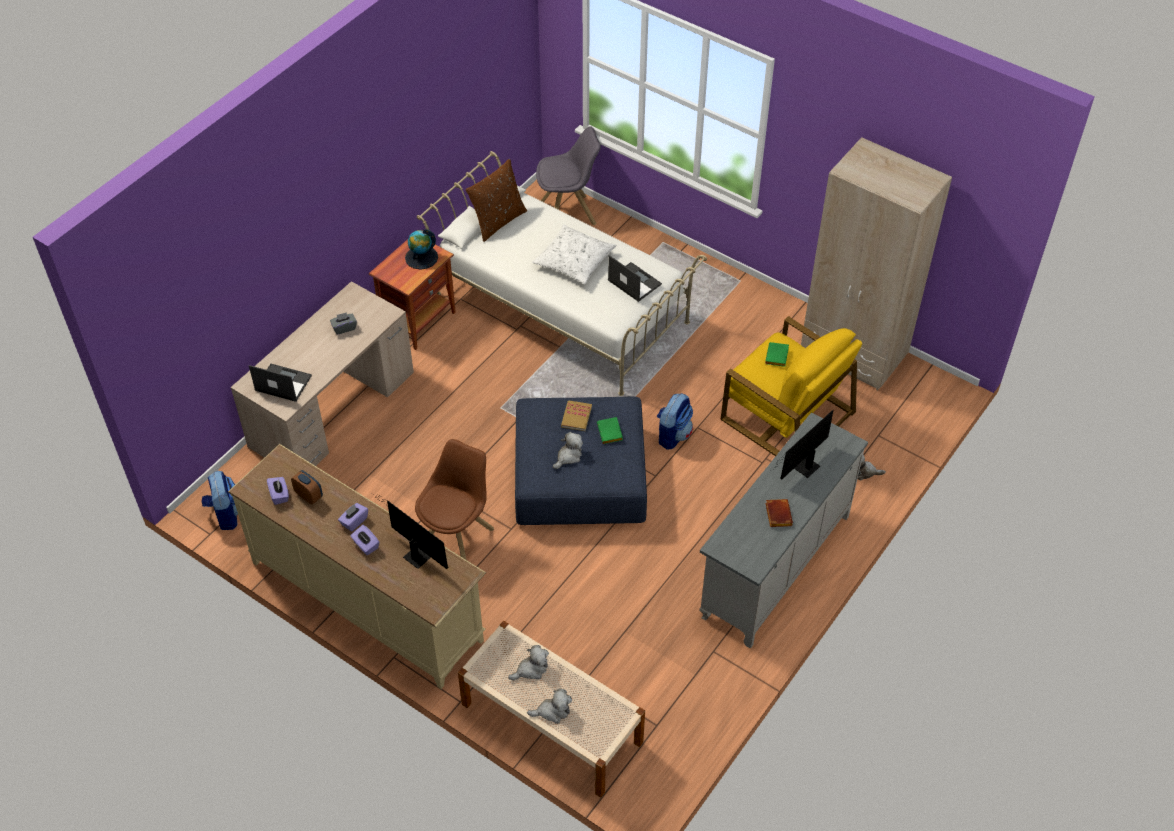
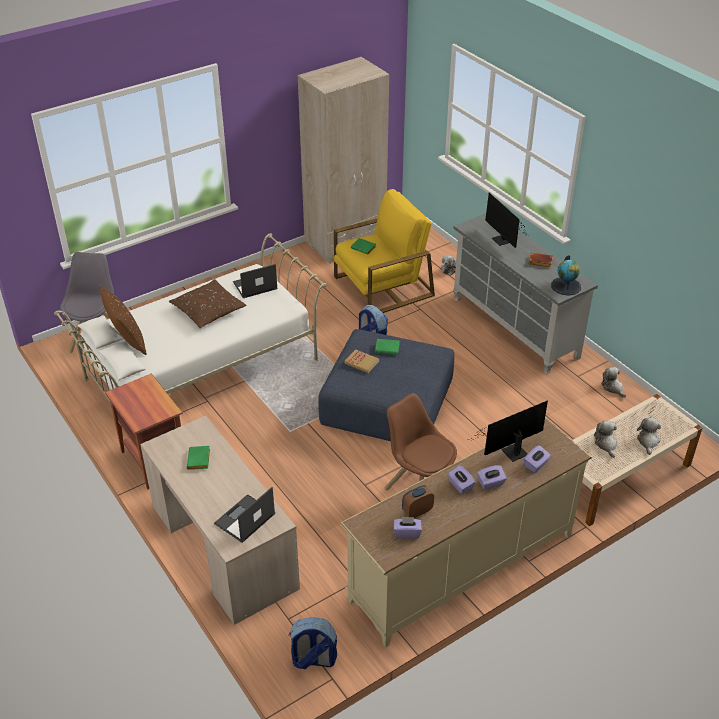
camera: 70 degrees left, 10 degrees down
grey tissue box [330,312,357,335] -> green book [187,446,210,470]
globe [405,229,438,270] -> globe moved to [551,255,581,295]
white pillow [532,225,617,284] -> brown pillow [169,279,246,328]
plush toy [553,432,583,469] -> plush toy moved to [601,367,626,398]
none -> purple tissue box [524,445,551,473]

